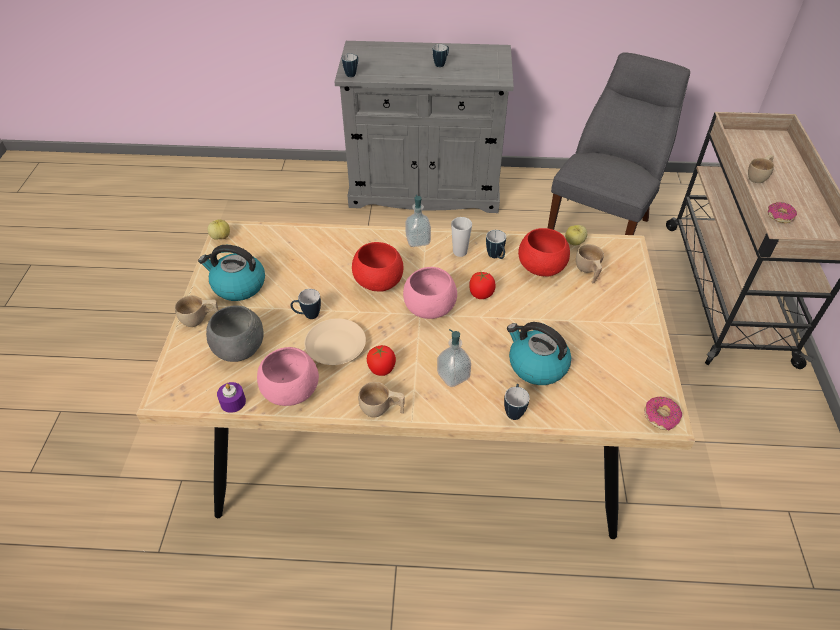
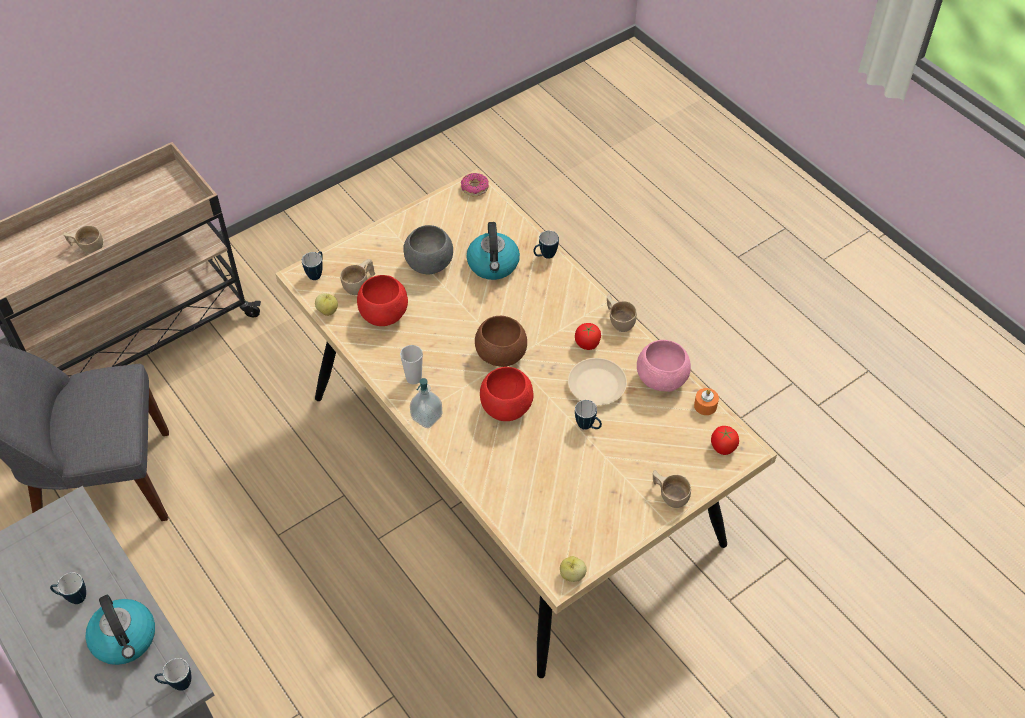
camera: 130 degrees left, 5 degrees up
kettle [198,245,265,301] -> kettle moved to [85,595,155,665]
grey bowl [206,306,264,362] -> grey bowl moved to [403,225,453,275]
purple candle [217,382,246,413] -> orange candle [694,388,719,415]
pink bowl [403,267,457,319] -> brown bowl [475,316,527,367]
soap dispenser [437,329,471,387] -> none
tomato [469,270,496,299] -> tomato moved to [711,426,739,455]
mug [486,230,506,259] -> mug moved to [302,251,323,280]
donut [768,202,797,223] -> none

